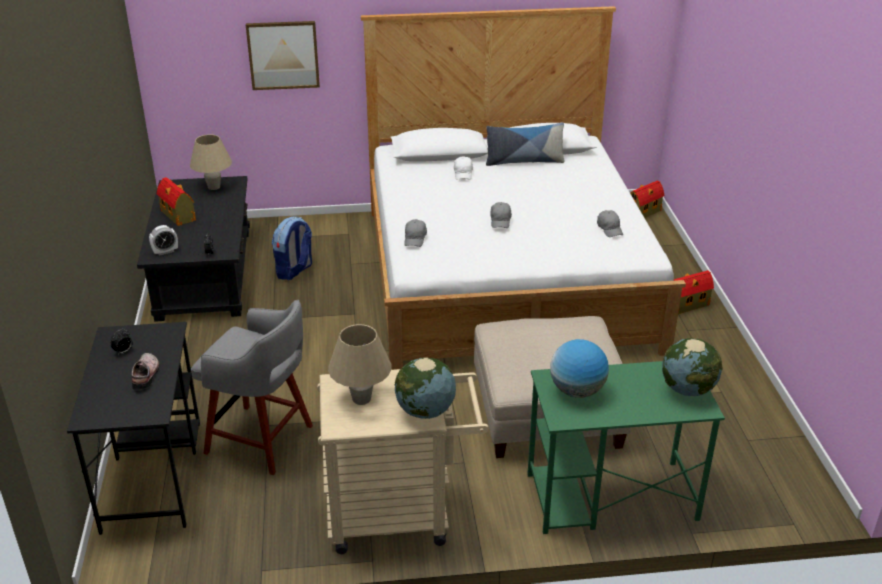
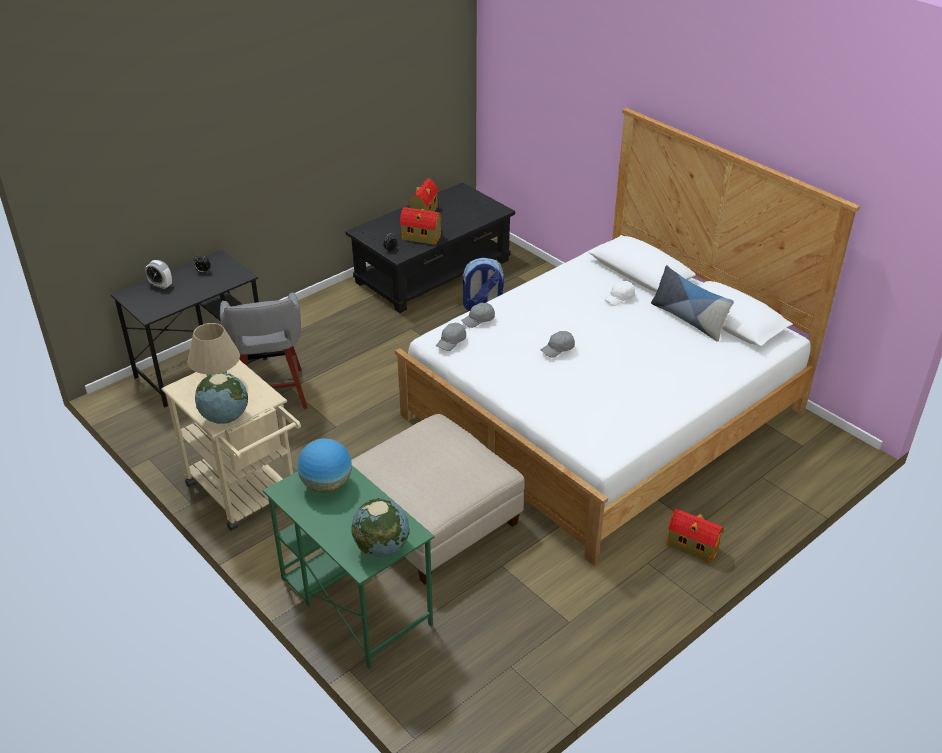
camera: 55 degrees right, 5 degrees up
shoe [131,353,160,390] -> none
alarm clock [149,225,178,256] -> alarm clock moved to [145,260,172,289]
beige table lamp [190,134,232,190] -> none
picture [246,21,320,90] -> none
grey cap [597,210,623,237] -> grey cap moved to [436,323,466,351]
toy house [630,180,664,218] -> toy house moved to [400,207,442,245]

